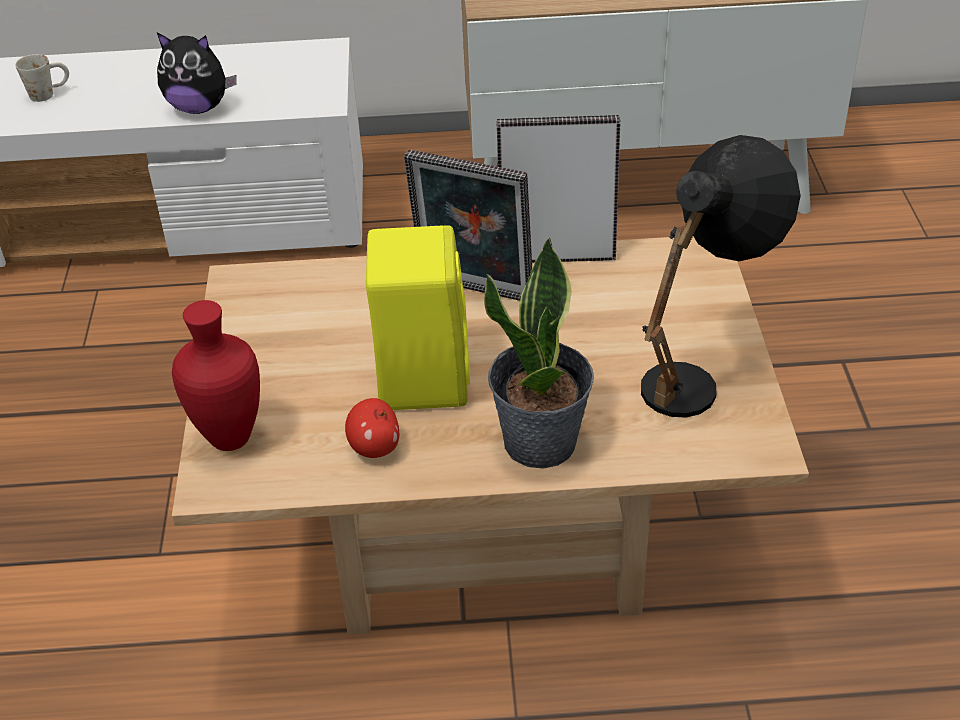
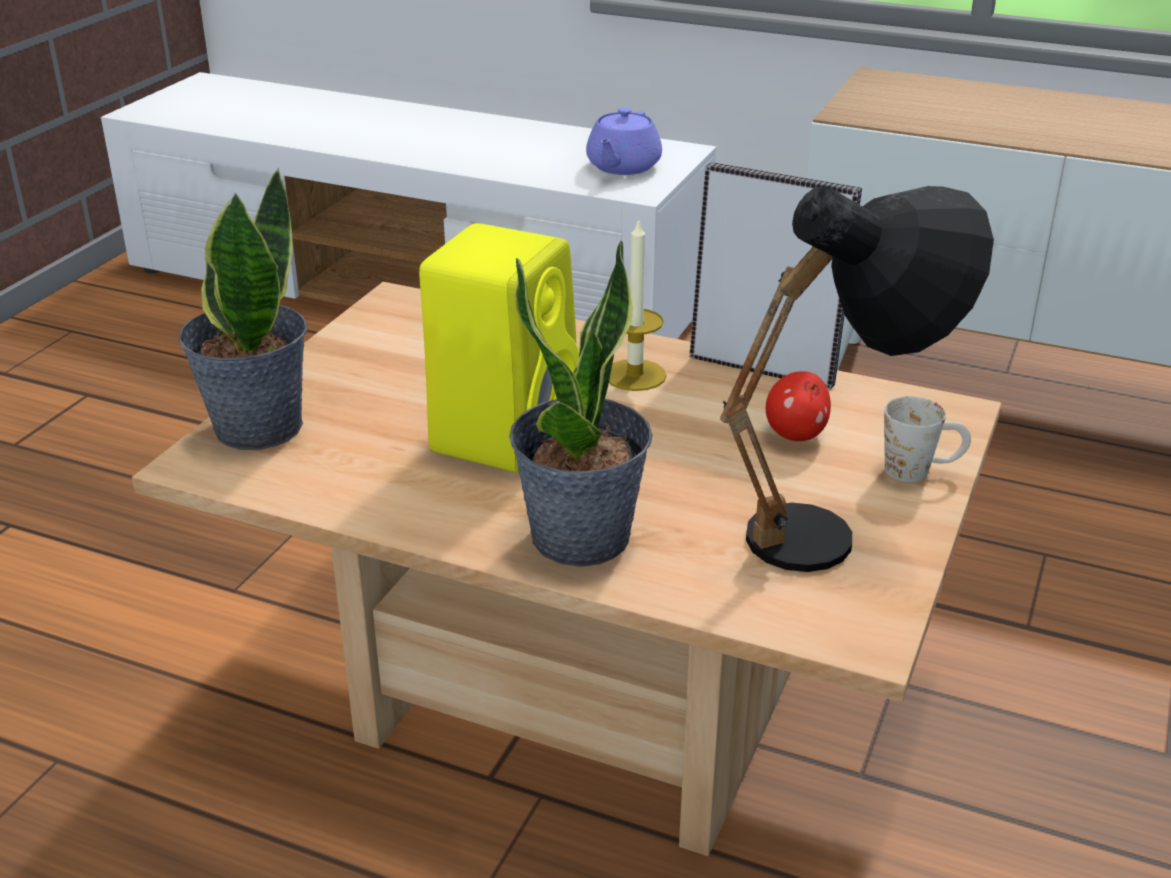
camera: 25 degrees right, 10 degrees down
white mug [15,54,69,102] -> white mug moved to [884,396,971,482]
plush toy [157,32,237,114] -> none
red vase [172,300,260,451] -> potted plant [179,168,307,450]
apple [345,398,399,458] -> apple moved to [766,371,831,441]
picture frame [404,150,532,301] -> candle [609,218,667,391]
none -> purple teapot [586,107,662,175]

